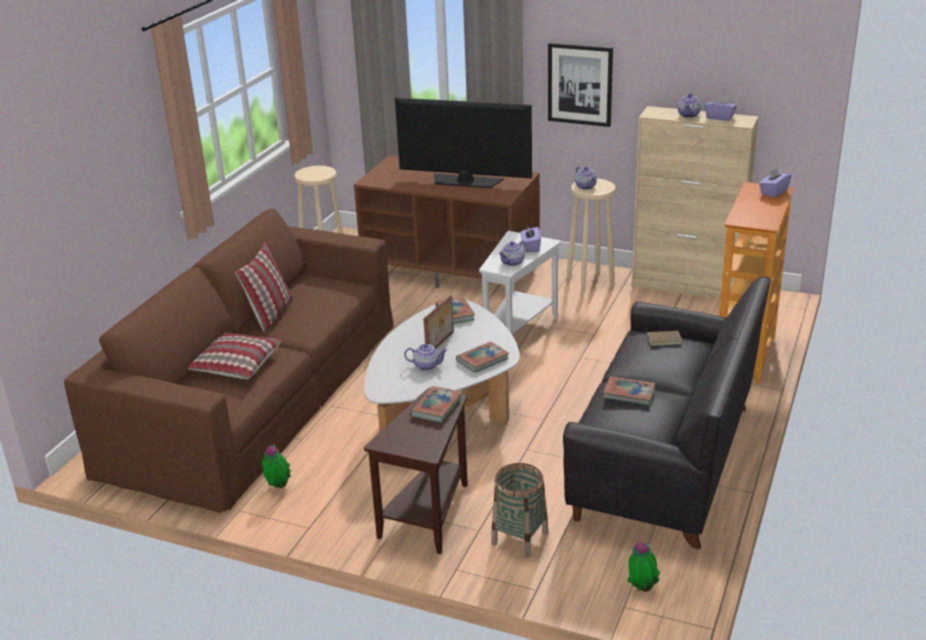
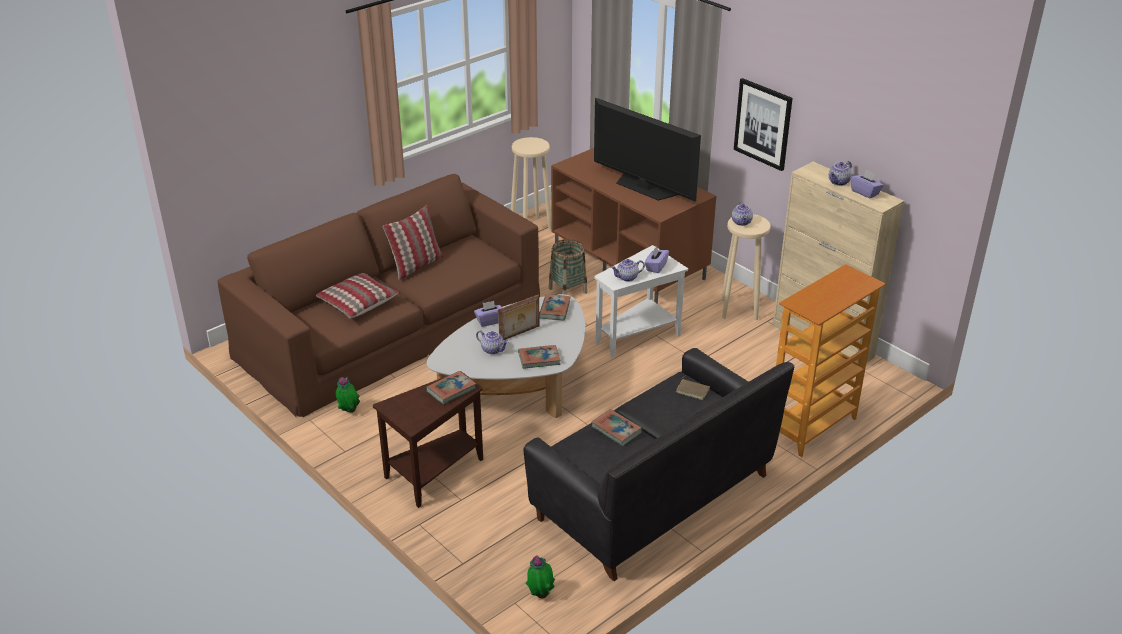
camera: 25 degrees right, 5 degrees up
basket [491,463,549,558] -> basket moved to [549,239,588,295]
purple tissue box [759,167,792,198] -> purple tissue box moved to [474,301,503,327]

